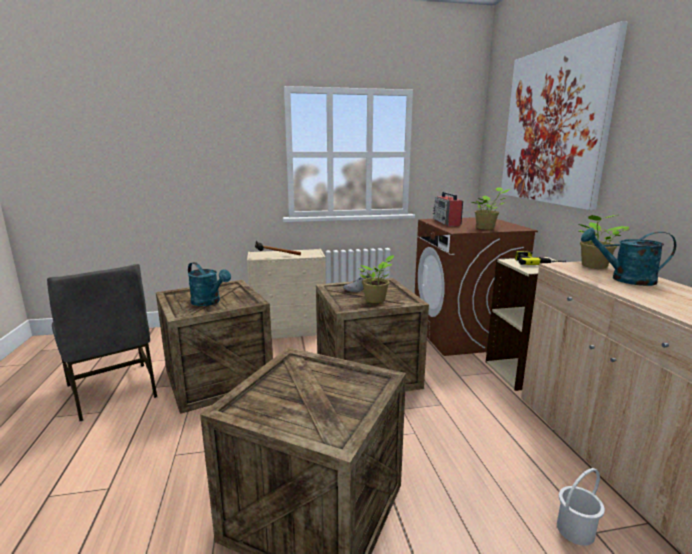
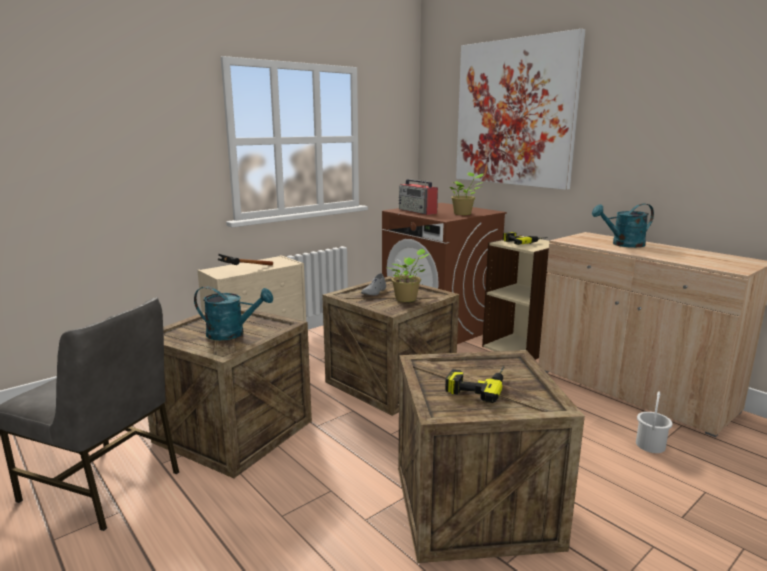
camera: 30 degrees left, 0 degrees up
potted plant [578,215,629,269] -> none
none -> power drill [445,366,504,403]

